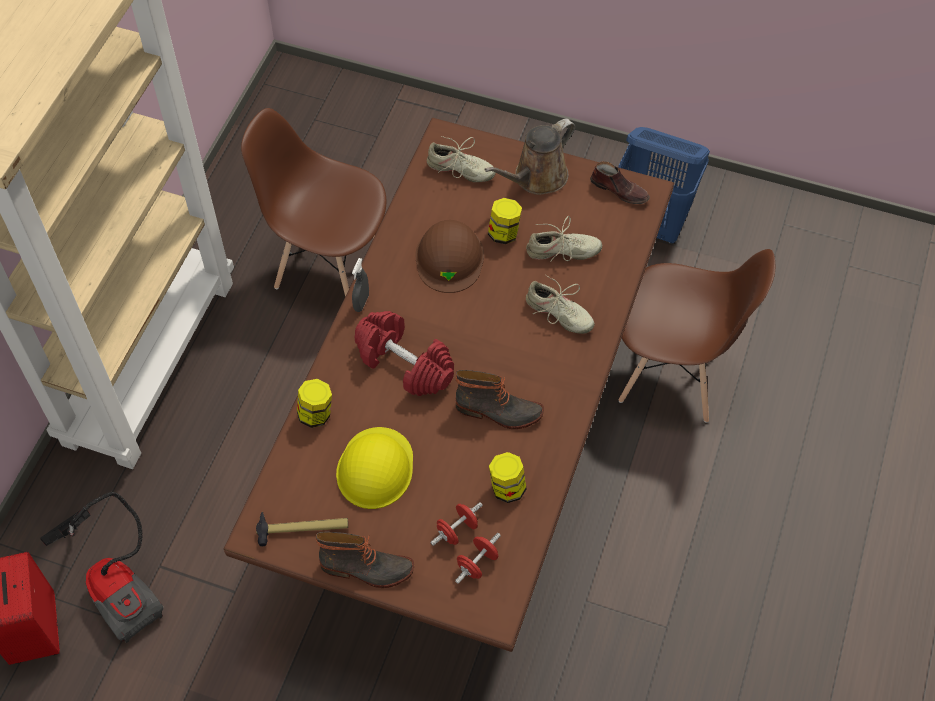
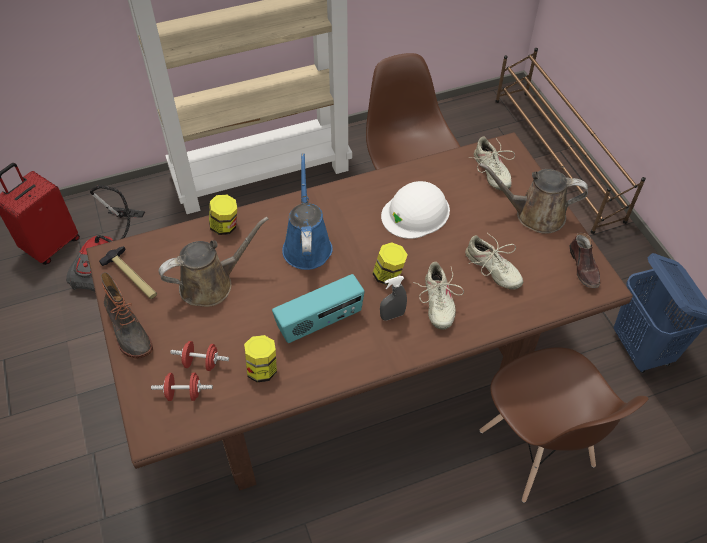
camera: 50 degrees right, 5 degrees down
yellow hard hat [336,427,413,509] -> brown watering can [159,217,269,307]
grey spray bottle [352,258,369,312] -> grey spray bottle moved to [380,276,407,321]
red dumbbell [354,311,454,396] -> blue watering can [282,153,333,270]
brown hard hat [415,220,484,293] -> white hard hat [381,181,450,239]
boot [456,370,544,429] -> radio [272,274,365,343]
jar [488,198,522,244] -> jar moved to [372,242,408,286]
none -> brown shoe rack [495,48,646,234]

